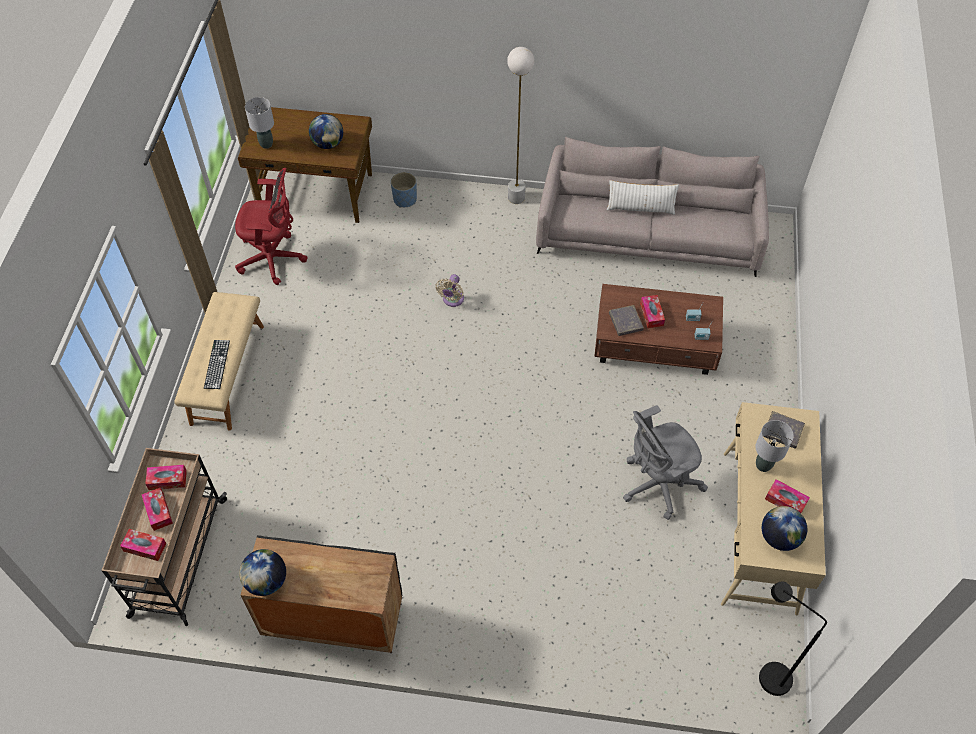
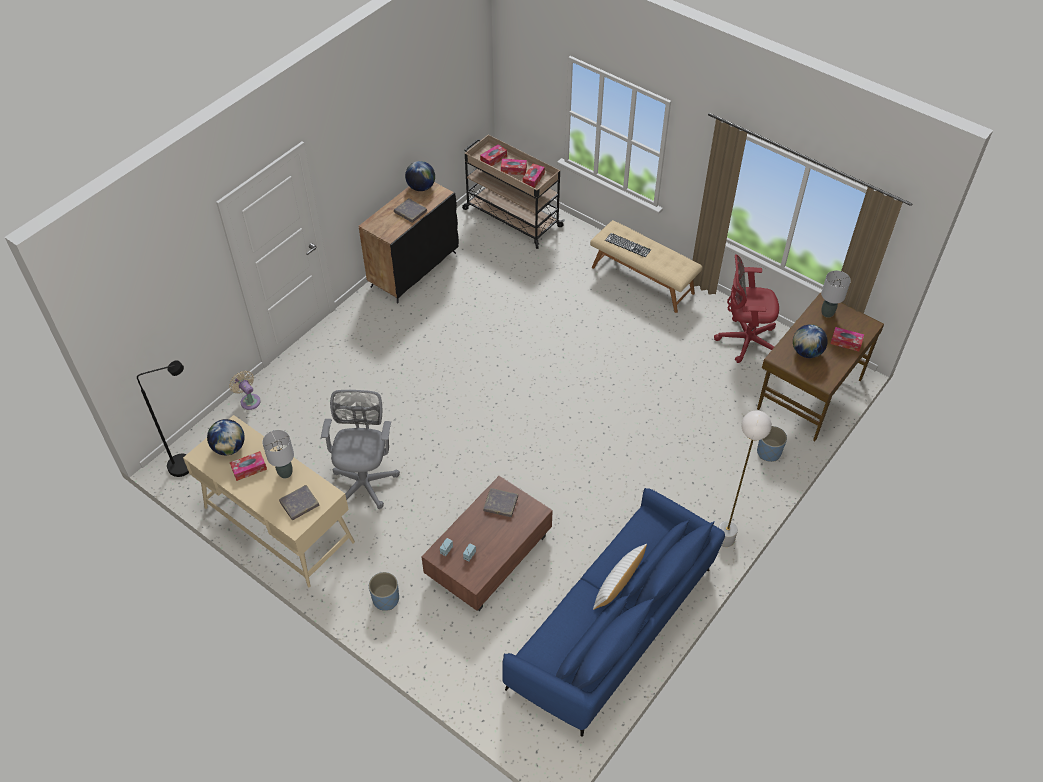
camera: 120 degrees right, 5 degrees down
red office chair [235,168,308,285] -> red office chair turned 60 degrees clockwise [714,255,779,363]
beige fan [435,274,464,307] -> beige fan moved to [229,371,261,410]
grey sofa [536,137,769,277] -> blue sofa [503,488,725,737]
tissue box [640,295,665,328] -> tissue box moved to [830,327,864,351]
none -> blue planter [369,572,399,611]
none -> grey book [394,198,427,223]

